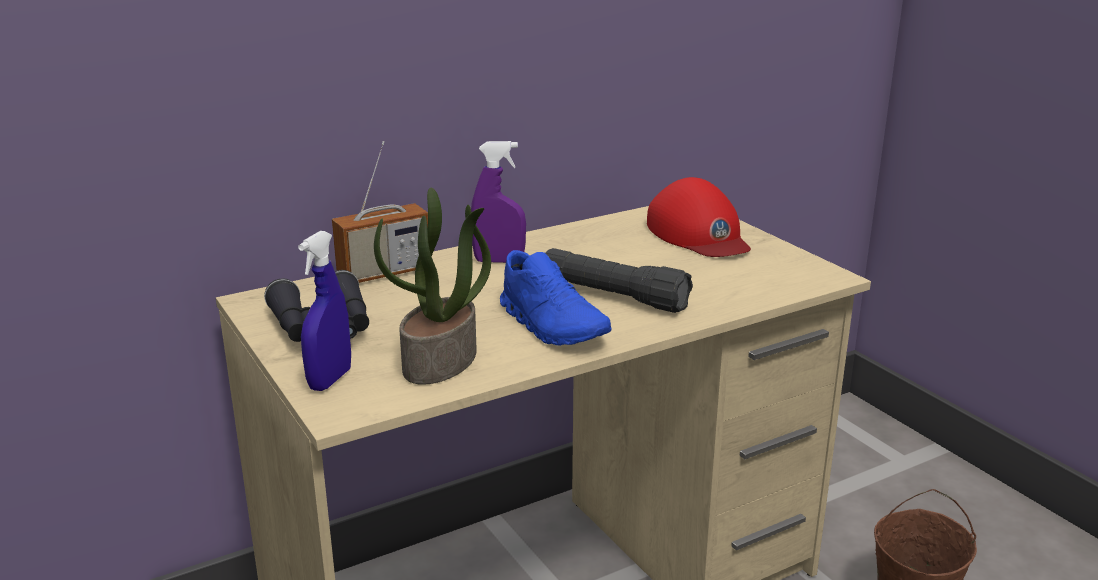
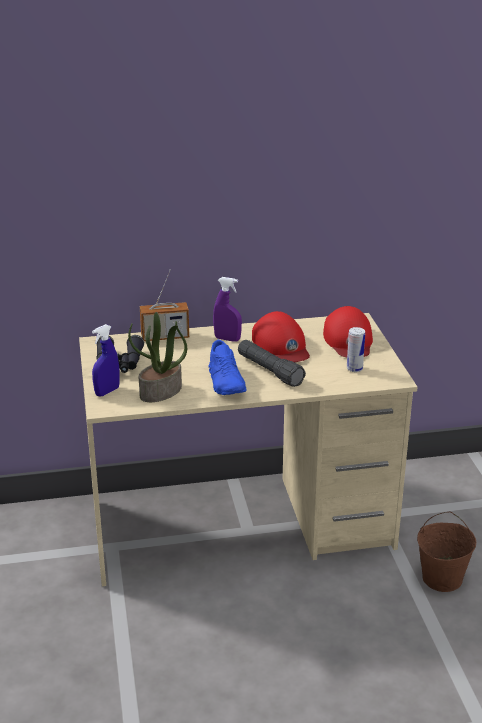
camera: 20 degrees right, 5 degrees up
none -> red cap [252,311,310,362]
none -> can [347,327,365,372]

